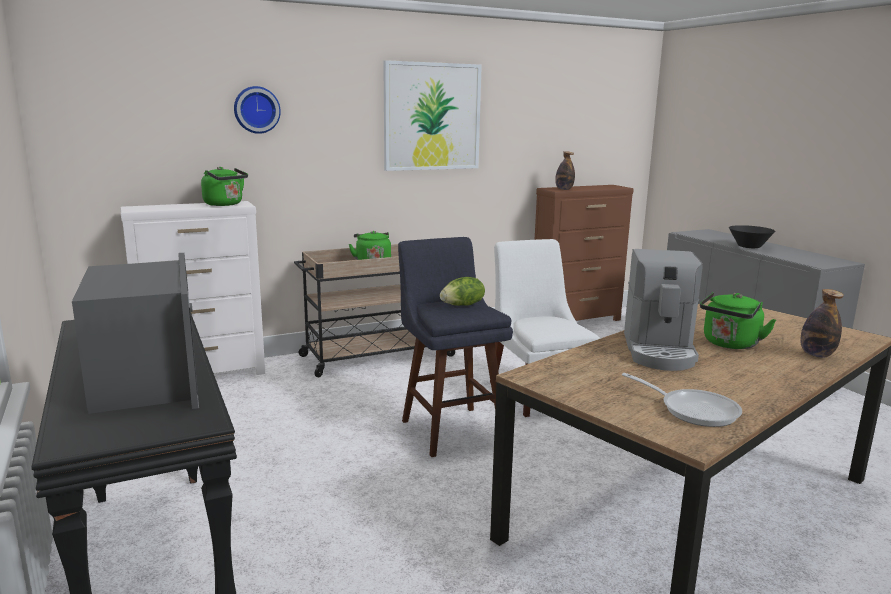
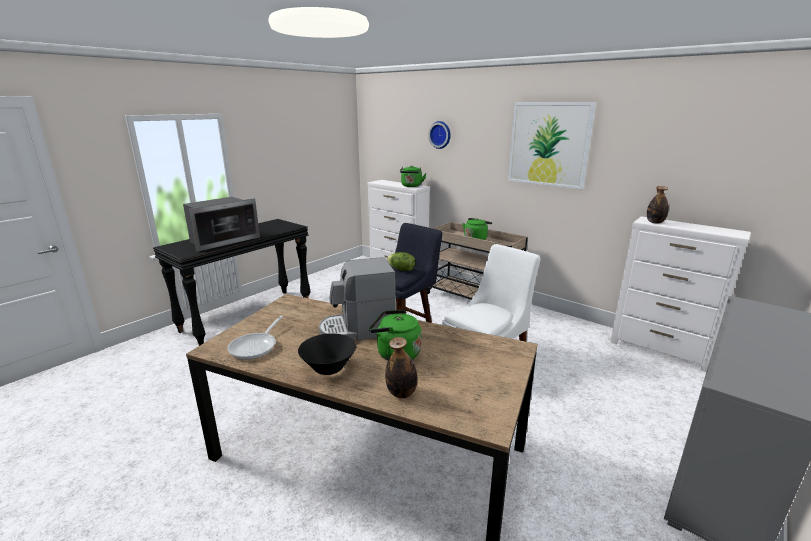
camera: 65 degrees right, 5 degrees up
brown dresser [535,185,634,321] -> white dresser [610,216,751,372]
black bowl [729,225,775,248] -> black bowl moved to [298,333,356,375]

